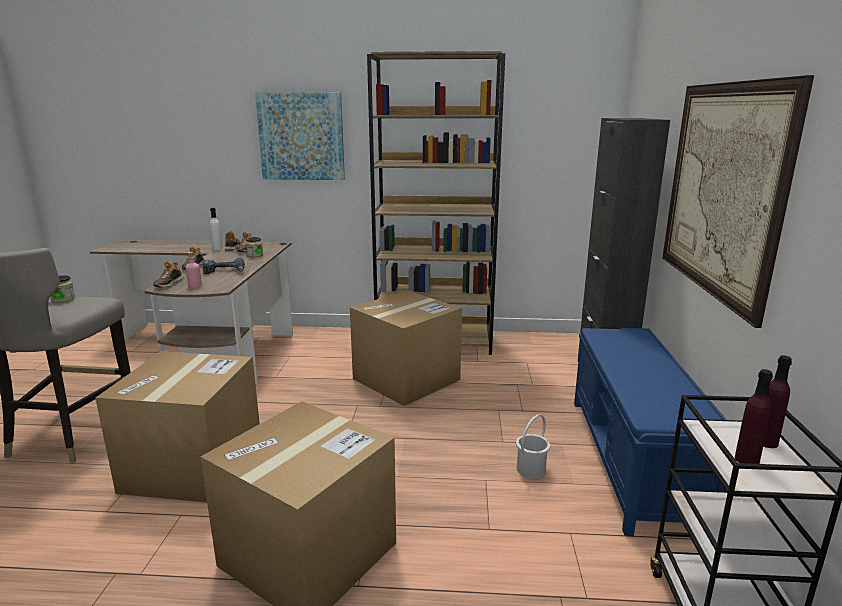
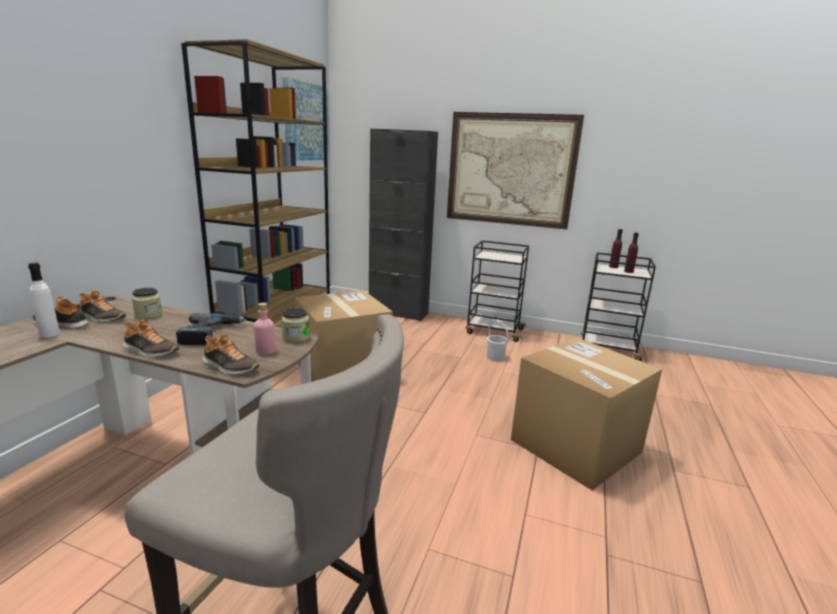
camera: 75 degrees left, 0 degrees up
jar [50,275,75,303] -> jar moved to [282,308,309,343]
cardboard box [95,351,260,503] -> none
picture [255,92,345,180] -> picture moved to [283,77,329,161]
blue bench [574,328,726,536] -> black cart [466,240,529,342]

